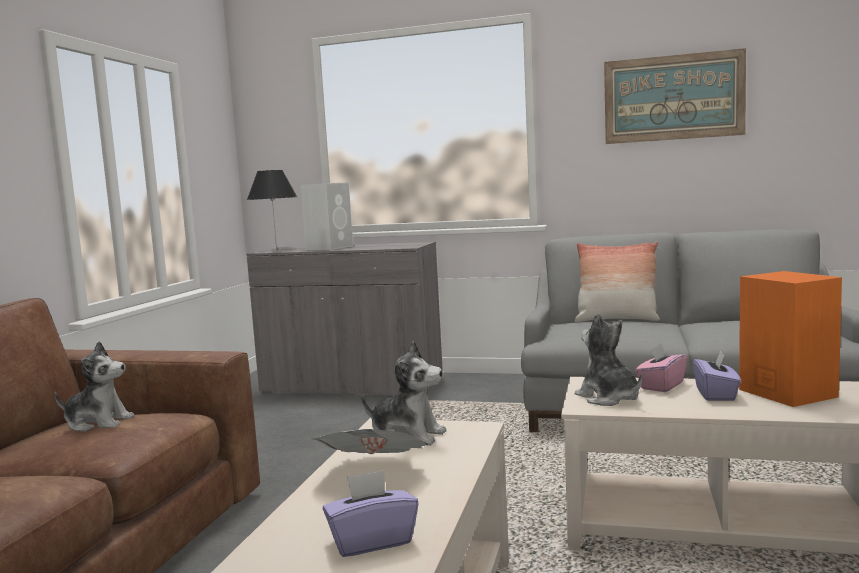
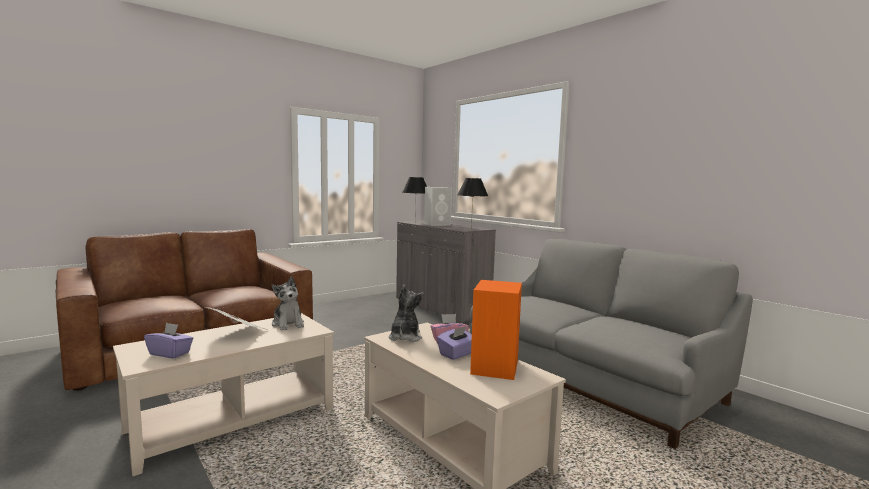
camera: 35 degrees right, 0 degrees up
plush toy [54,341,134,432] -> none
pillow [575,242,660,322] -> none
picture [604,48,746,144] -> none
none -> black table lamp [457,178,488,228]

